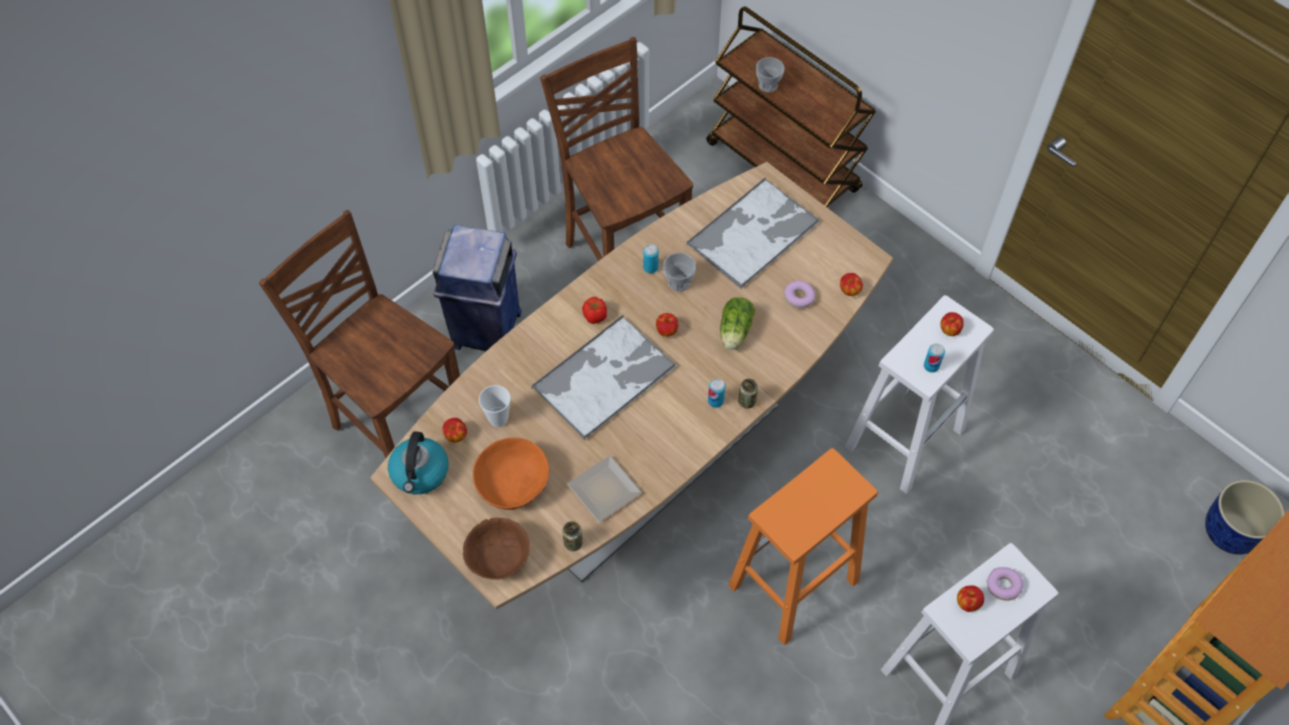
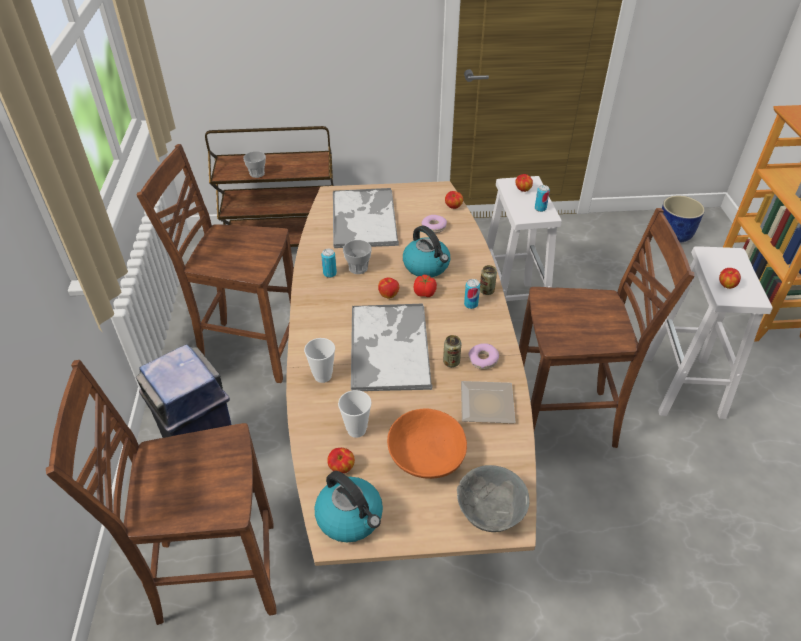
camera: 50 degrees left, 15 degrees down
brown bowl [463,517,530,580] -> grey bowl [457,465,529,532]
can [562,521,583,551] -> can moved to [443,335,461,367]
tomato [582,297,607,324] -> tomato moved to [414,275,437,297]
lettuce [720,297,755,350] -> kettle [403,226,450,277]
orange stool [728,448,878,646] -> brown chair [519,208,695,448]
donut [986,567,1023,601] -> donut moved to [468,343,499,369]
none -> cup [304,338,335,383]

